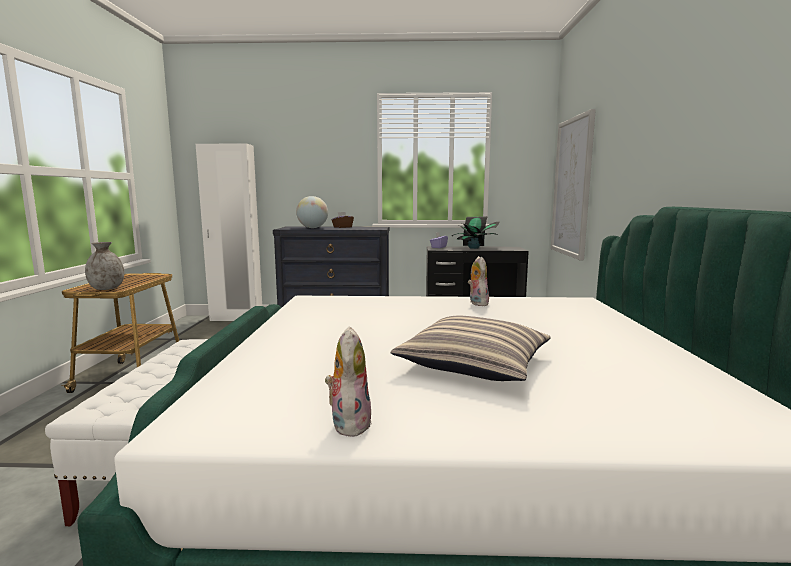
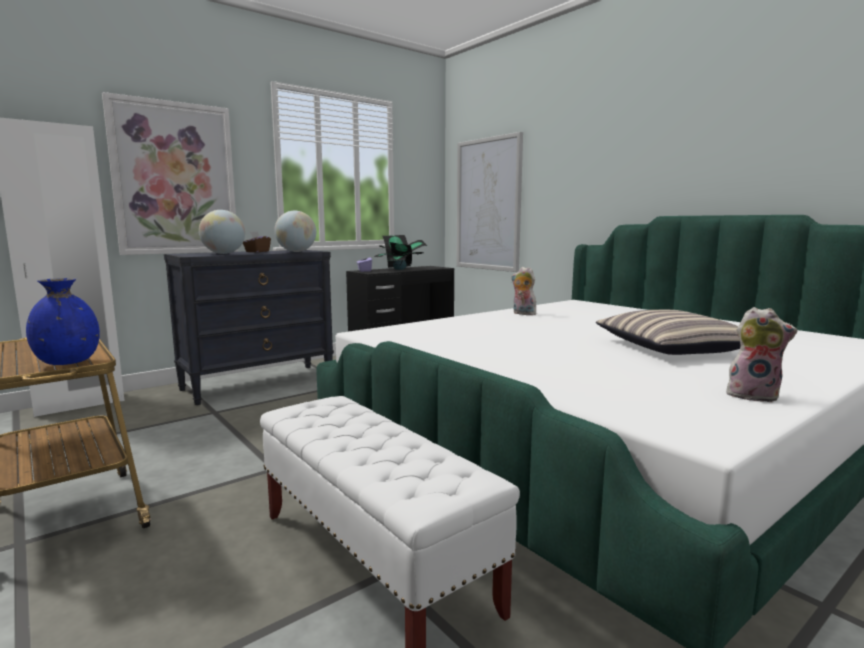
camera: 40 degrees left, 0 degrees up
grey vase [85,242,124,290] -> blue vase [26,278,100,365]
plush toy [325,326,372,437] -> plush toy turned 150 degrees clockwise [726,307,798,402]
none -> picture [102,92,238,255]
none -> globe [274,211,316,252]

